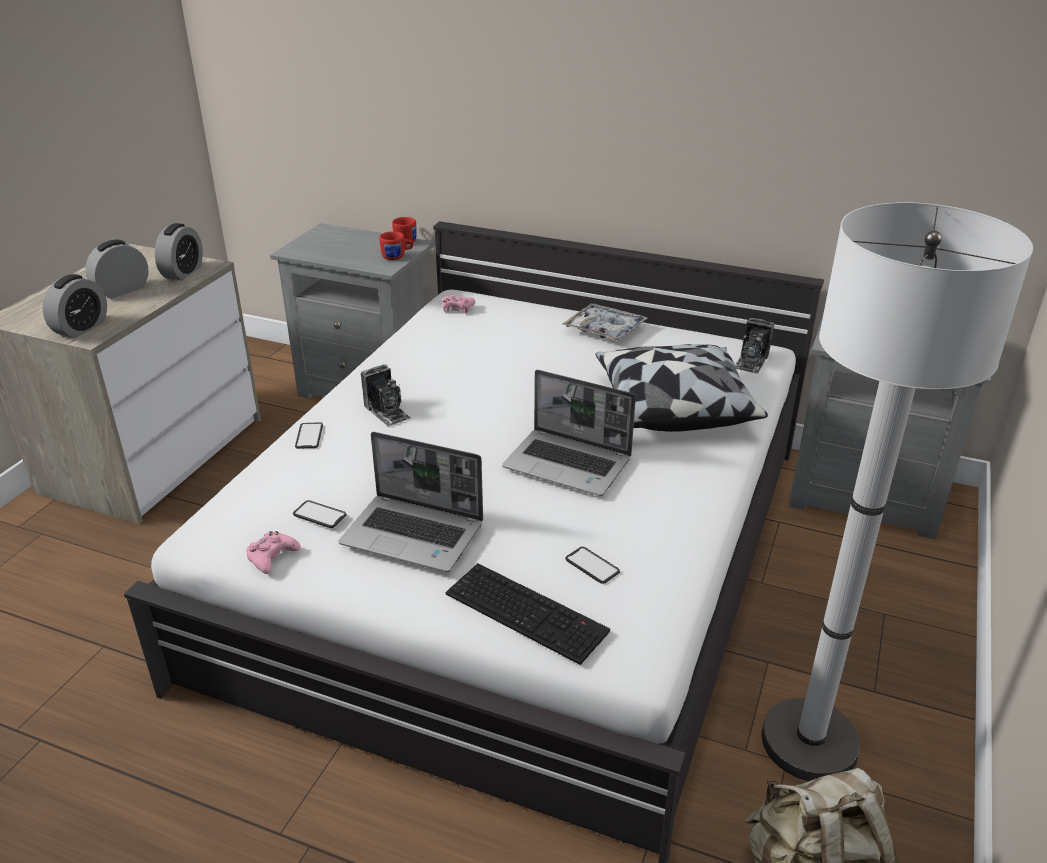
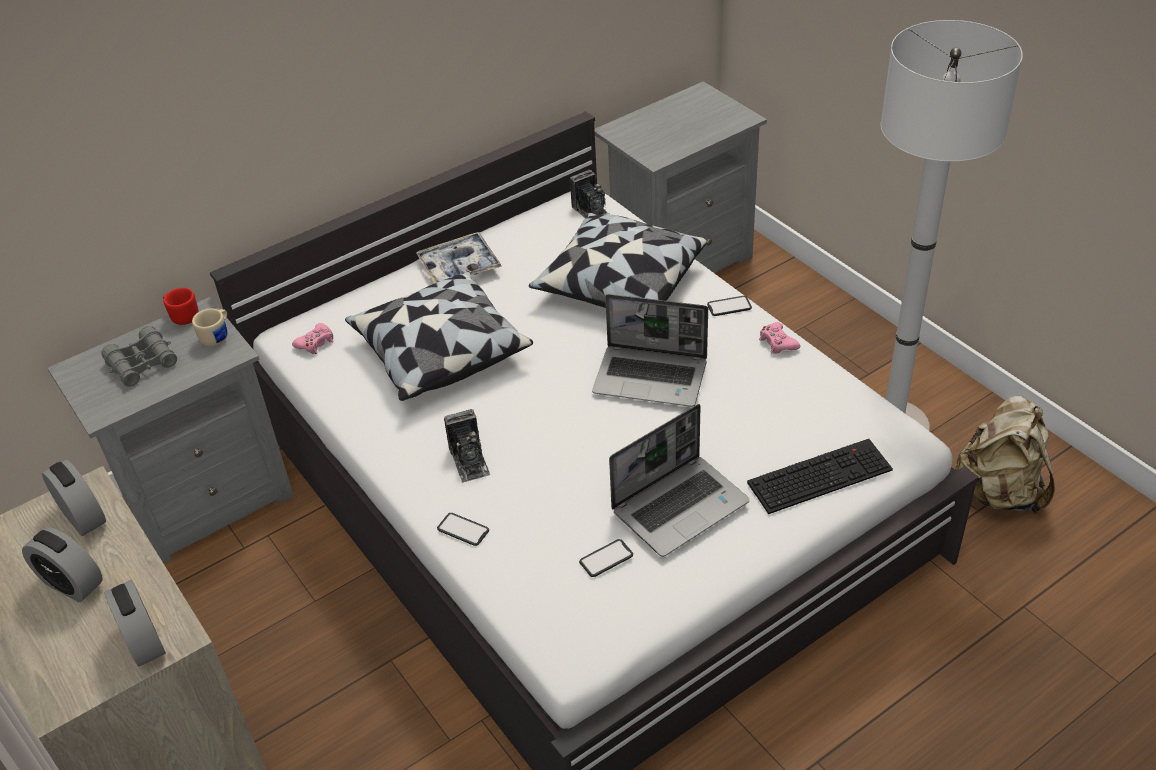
camera: 55 degrees left, 10 degrees up
alarm clock [85,240,149,299] -> alarm clock turned 45 degrees counterclockwise [22,527,102,602]
pink game controller [246,531,301,574] -> pink game controller moved to [759,322,800,354]
camera [361,364,411,427] -> camera turned 75 degrees clockwise [444,409,490,483]
red mug [379,231,413,260] -> beige mug [192,309,228,347]
laptop [502,370,636,496] -> laptop turned 45 degrees clockwise [592,294,708,407]
phone [565,547,620,584] -> phone moved to [707,296,752,316]
none -> grey binoculars [102,326,177,387]
none -> pillow [345,271,533,401]

